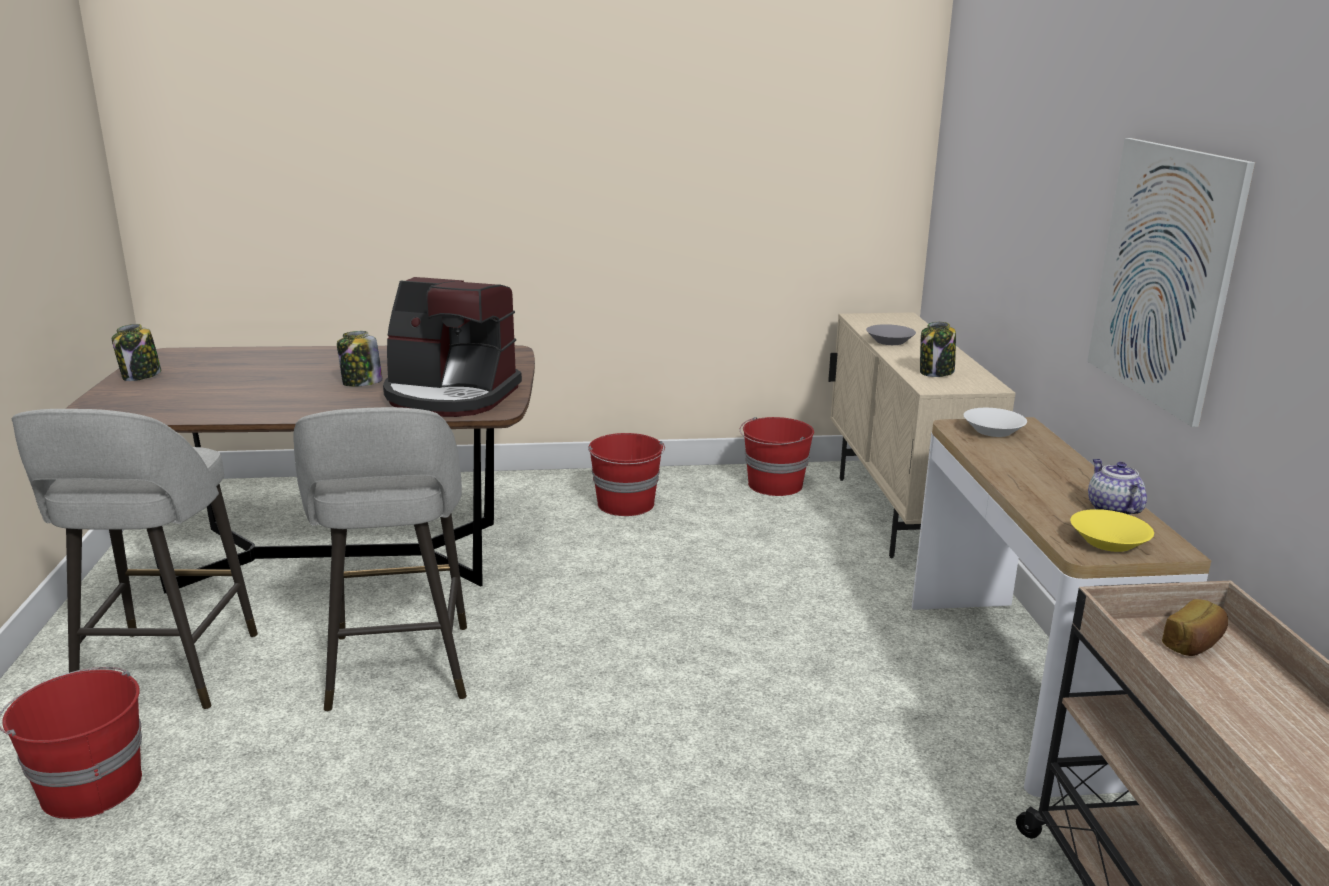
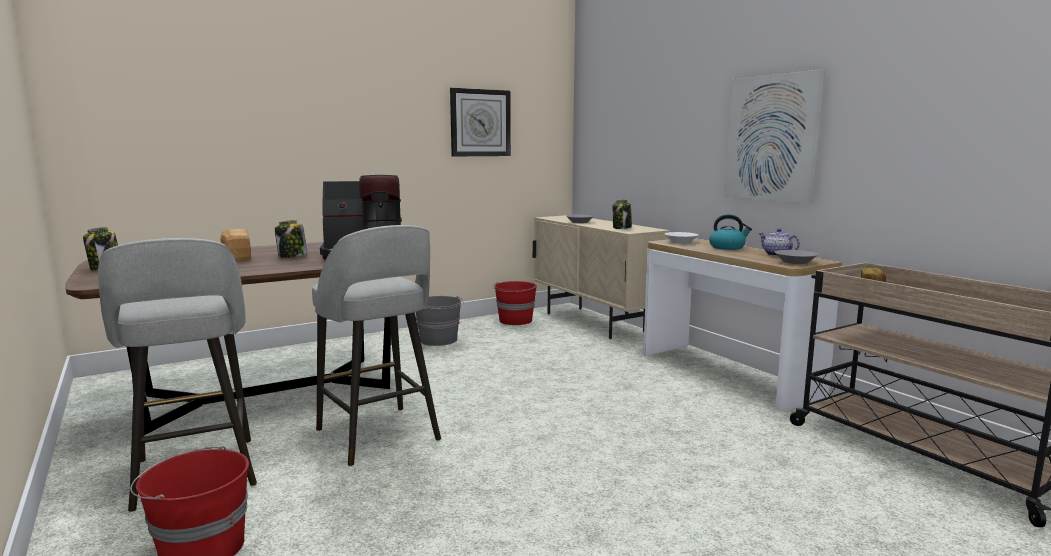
camera: 25 degrees left, 10 degrees down
red bucket [588,433,665,516] -> grey bucket [416,296,463,346]
yellow bowl [1070,509,1154,552] -> grey bowl [775,250,818,264]
none -> bread [220,229,251,261]
none -> wall clock [450,88,511,156]
none -> kettle [709,214,752,250]

